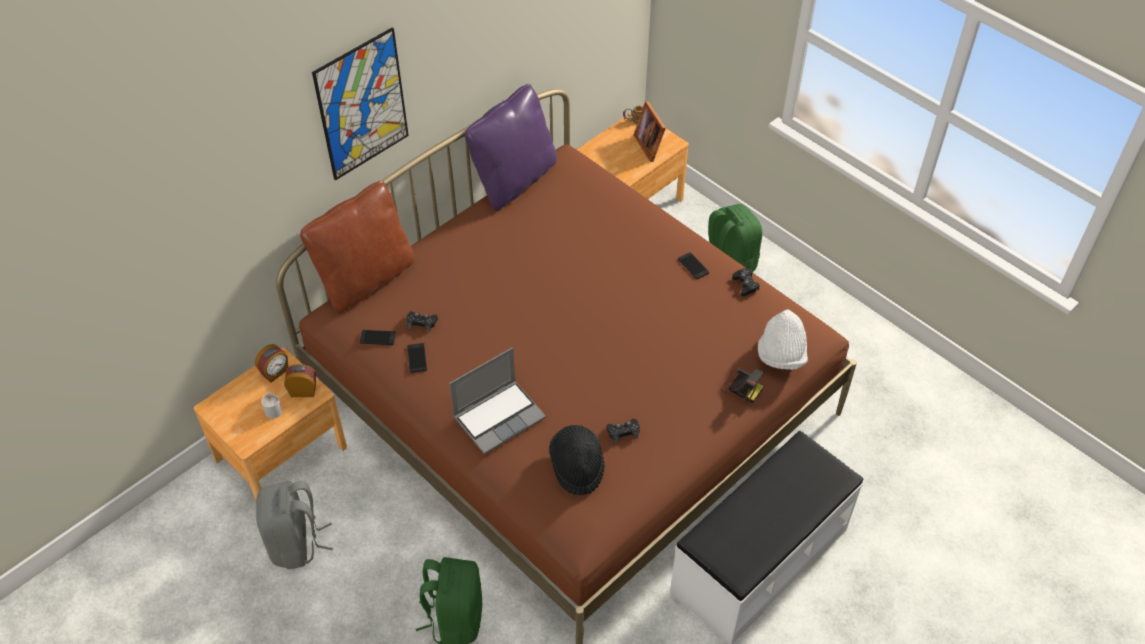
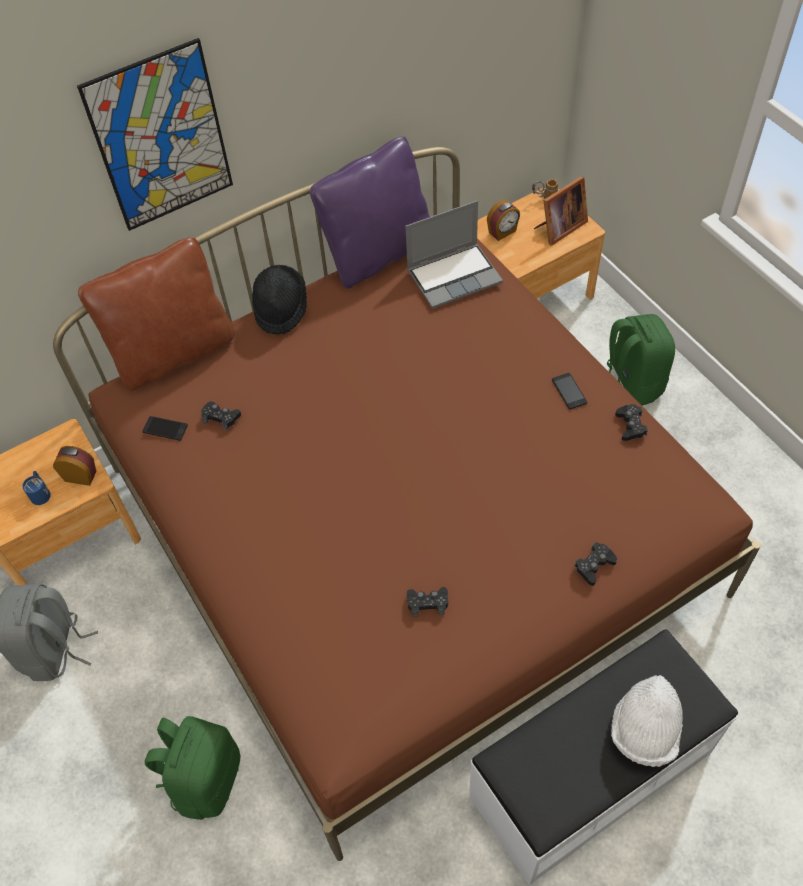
camera: 15 degrees right, 5 degrees up
alarm clock [255,344,288,383] -> alarm clock moved to [487,200,520,241]
white mug [261,390,282,419] -> blue mug [22,471,51,505]
phone [407,343,427,373] -> none
laptop [450,347,546,454] -> laptop moved to [406,200,503,309]
black hat [549,425,605,495] -> black hat moved to [252,265,307,335]
picture frame [634,101,666,162] -> picture frame turned 120 degrees counterclockwise [534,176,588,246]
camera [721,368,764,403] -> black game controller [574,542,617,586]
white hat [758,309,808,370] -> white hat moved to [611,675,683,767]

